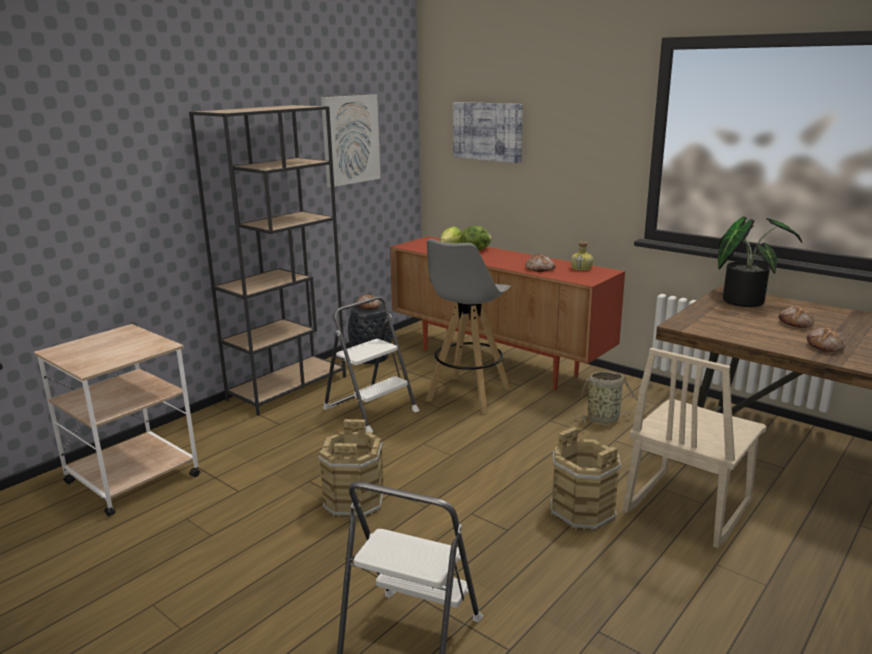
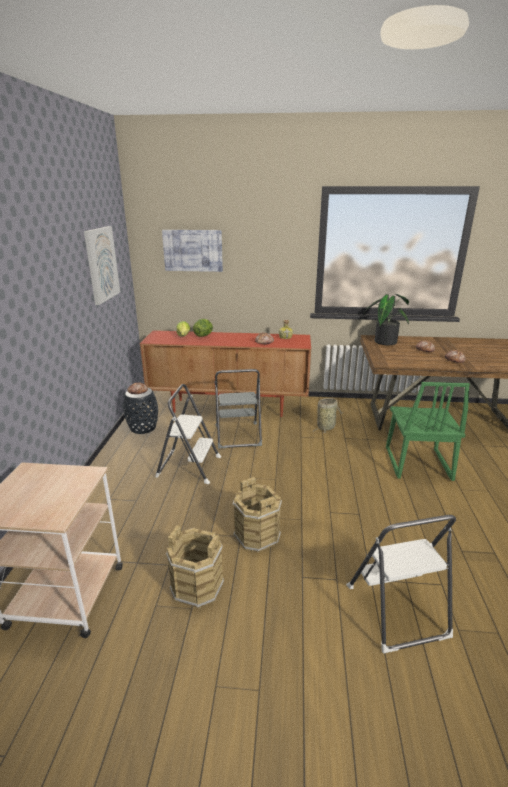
camera: 35 degrees left, 5 degrees up
bookcase [189,105,346,416] -> none
grey stool [426,239,511,414] -> grey step ladder [215,369,262,449]
brown bucket [550,427,621,532] -> brown bucket moved to [166,525,224,608]
beige chair [623,348,767,548] -> green chair [386,382,470,481]

